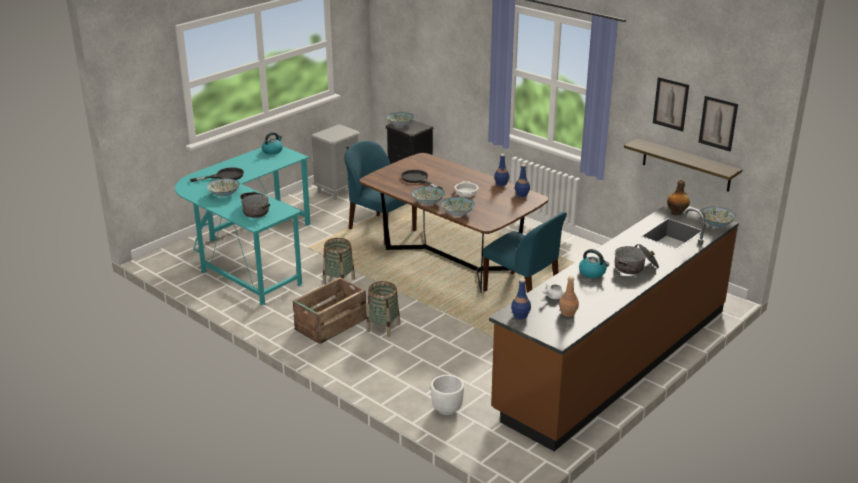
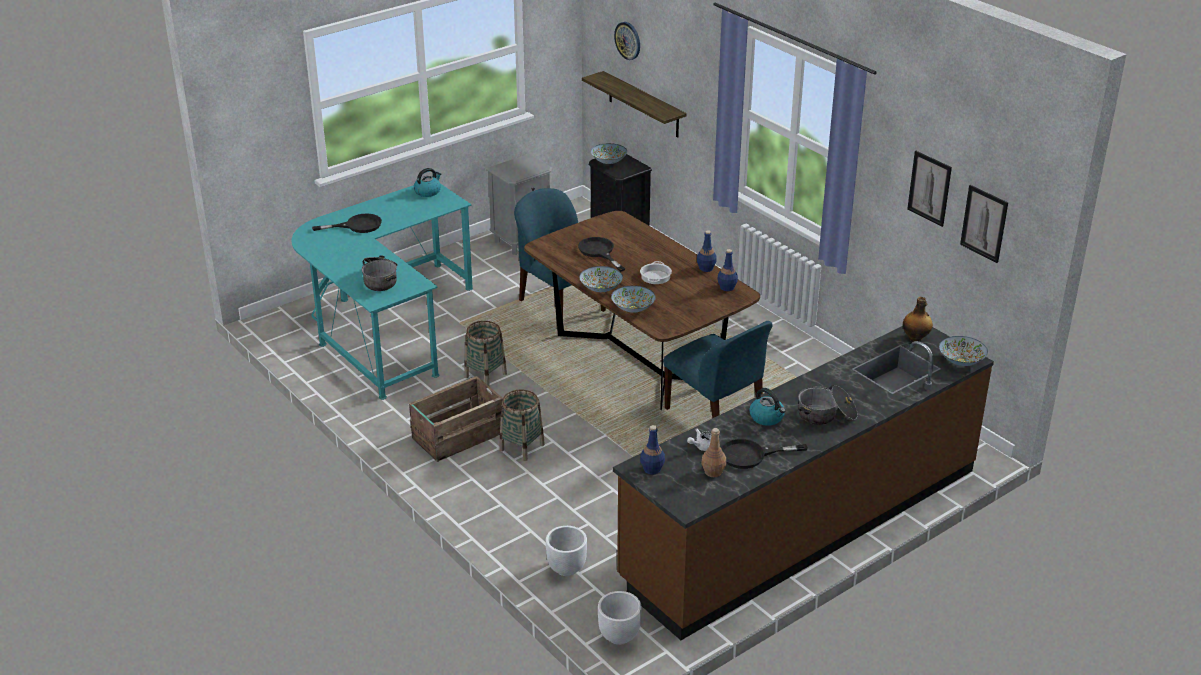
camera: 10 degrees right, 5 degrees up
bowl [207,178,240,196] -> none
shelf [624,138,743,192] -> shelf moved to [582,71,687,138]
none -> white planter [598,591,642,645]
none -> wall clock [614,22,640,60]
none -> black frying pan [721,439,808,469]

